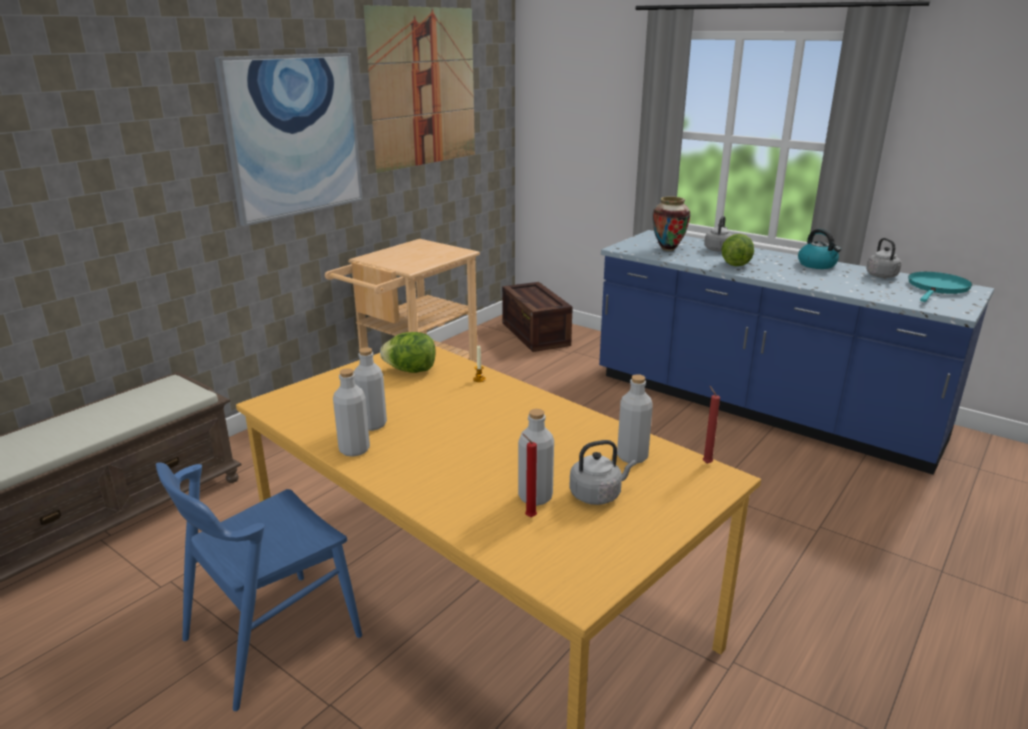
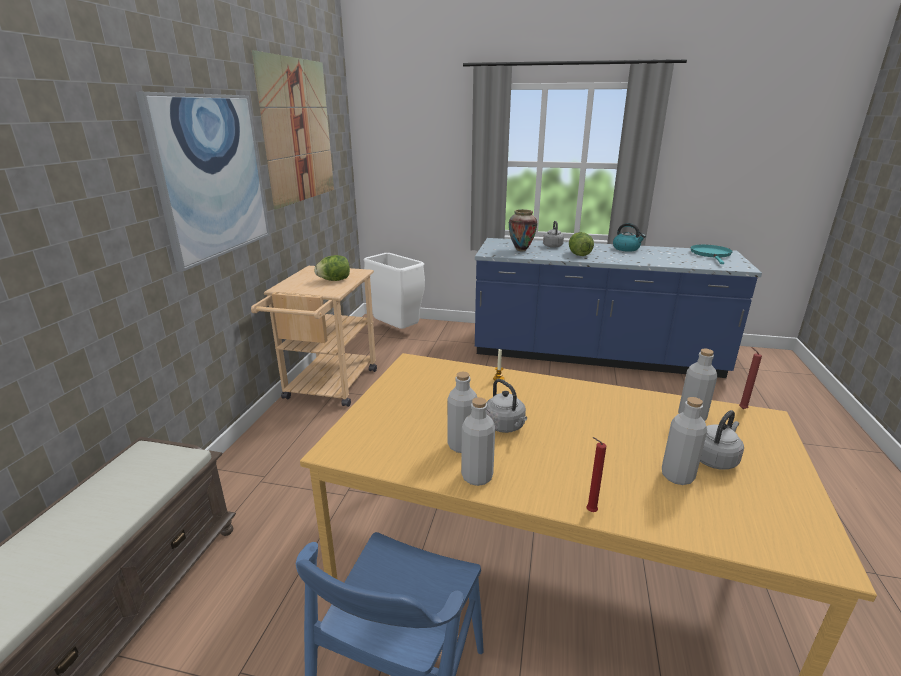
camera: 25 degrees left, 0 degrees up
lettuce [380,332,435,373] -> lettuce moved to [314,255,350,281]
crate [502,282,573,352] -> white trash can [363,253,425,329]
red candle [523,434,537,517] -> red candle moved to [586,437,606,512]
grey kettle [866,238,902,278] -> grey kettle moved to [486,379,527,433]

